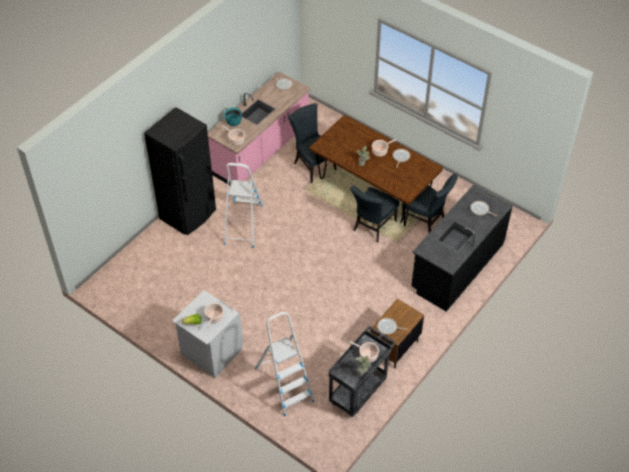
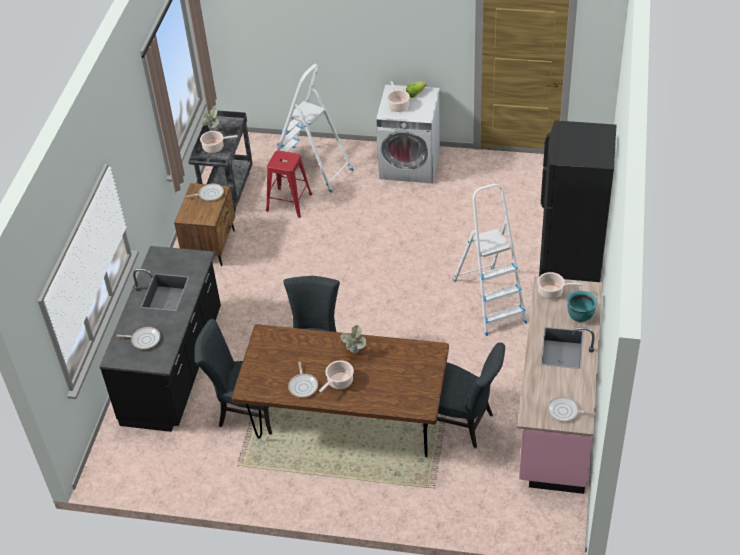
camera: 155 degrees right, 5 degrees down
none -> red stool [266,150,312,218]

